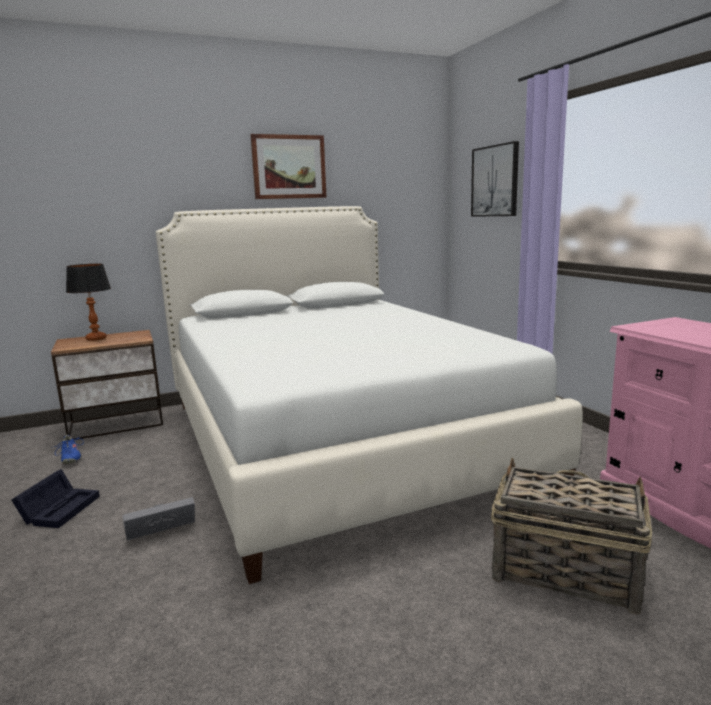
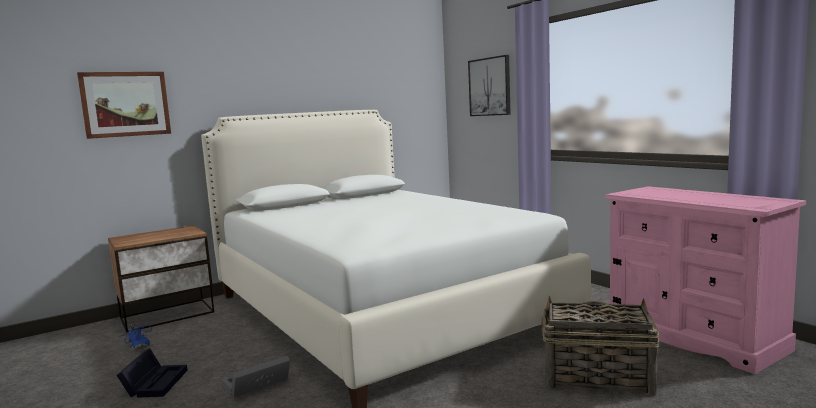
camera: 10 degrees left, 5 degrees down
table lamp [66,264,111,341] -> none
picture [251,134,327,199] -> picture moved to [77,72,171,139]

